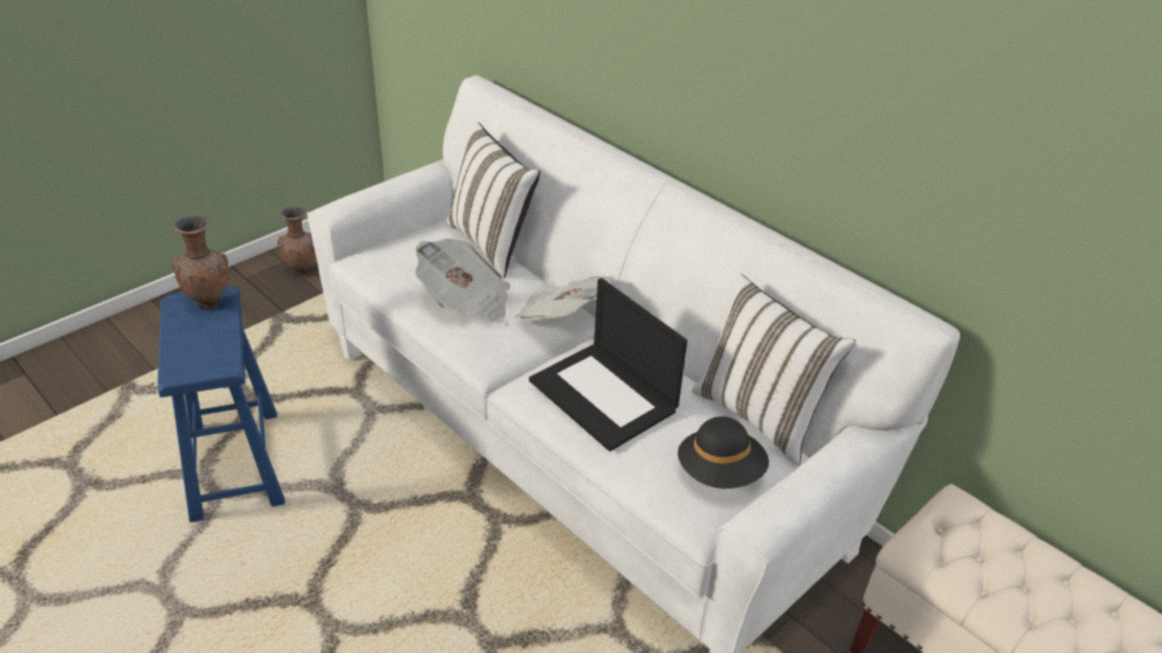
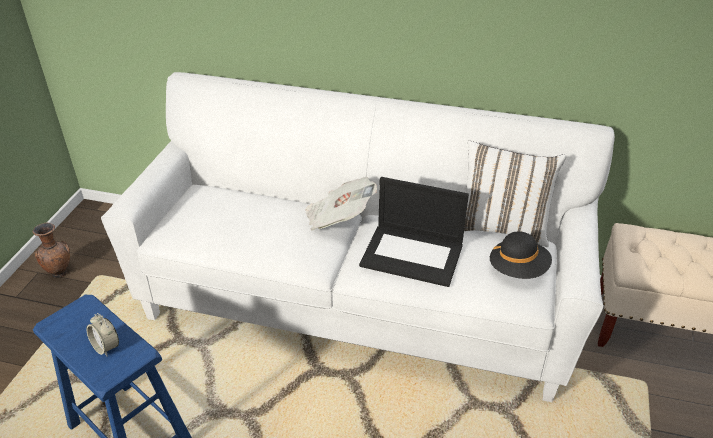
camera: 30 degrees left, 0 degrees up
brown vase [172,215,229,310] -> none
newspaper [415,239,510,323] -> none
white pillow [446,122,540,279] -> none
none -> alarm clock [86,313,119,357]

